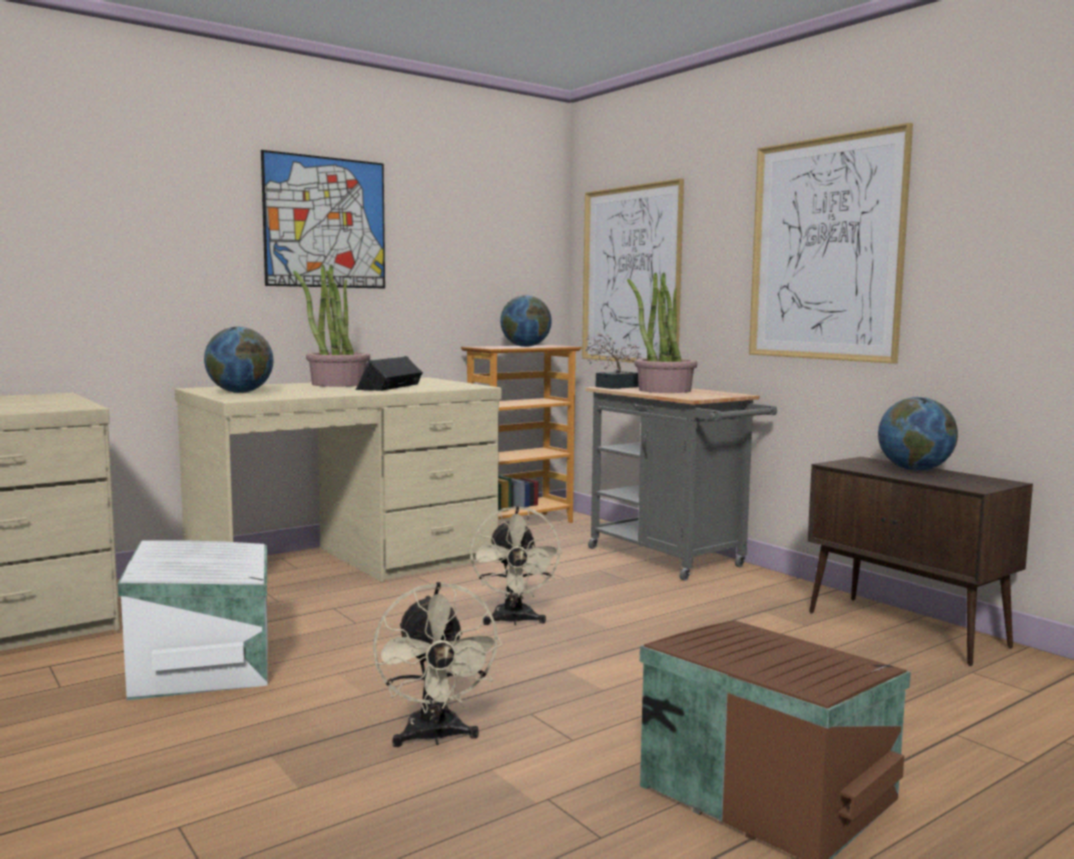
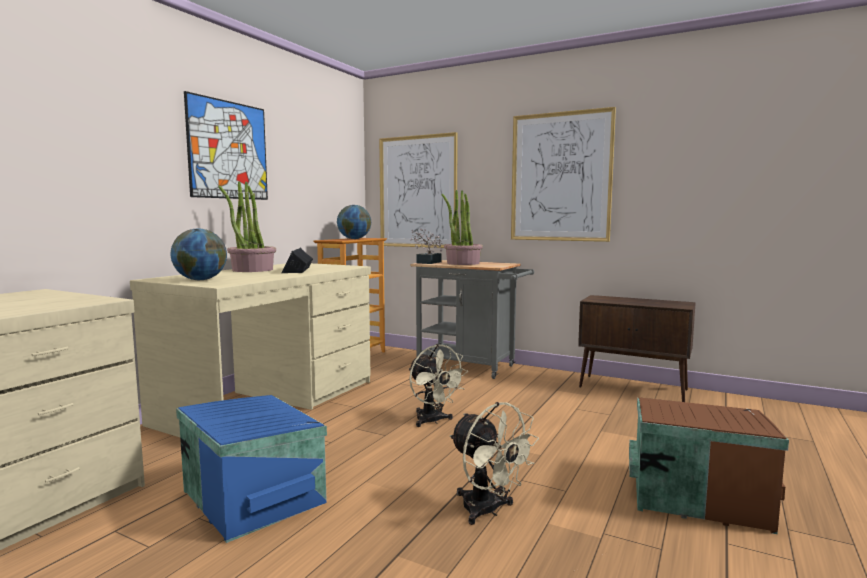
camera: 25 degrees left, 0 degrees up
white storage box [117,540,268,700] -> blue storage box [176,395,327,543]
globe [878,397,958,471] -> none

